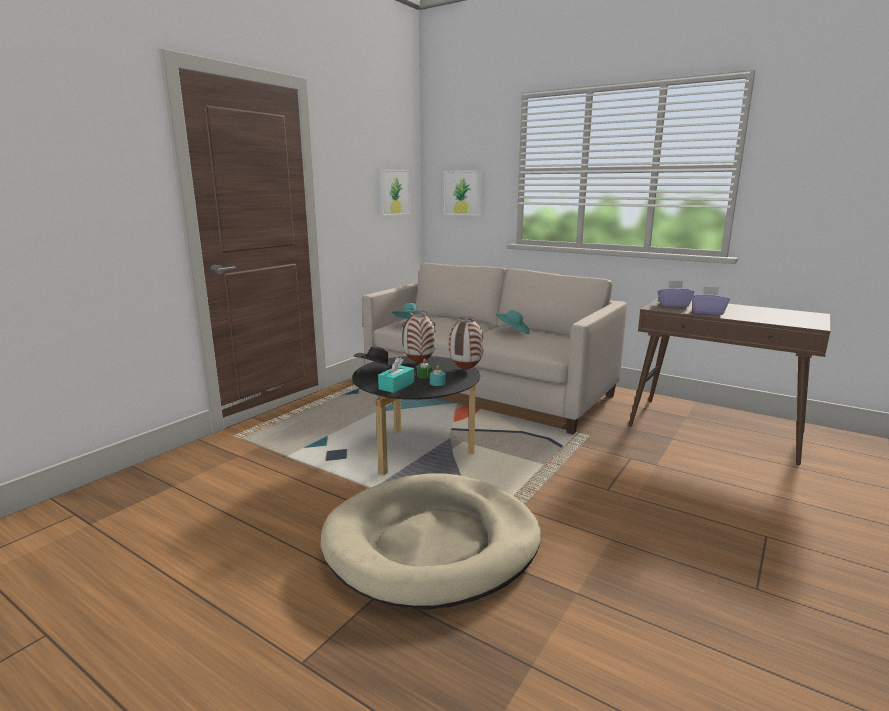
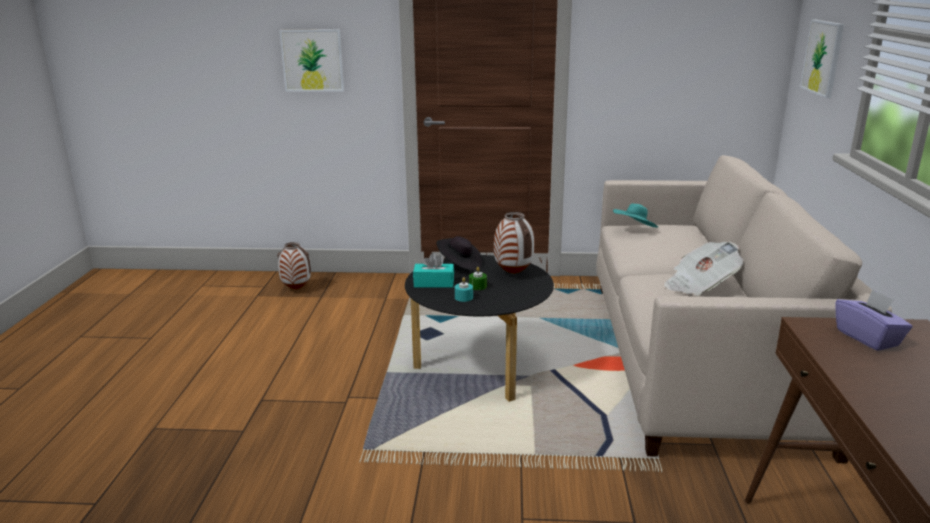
camera: 60 degrees right, 5 degrees up
beige dog bed [321,473,541,610] -> none
picture [379,169,410,216] -> picture moved to [279,29,344,91]
vase [449,316,484,370] -> vase moved to [277,242,311,290]
turquoise hat [496,310,530,334] -> newspaper [664,242,744,296]
purple tissue box [692,286,730,315] -> none

